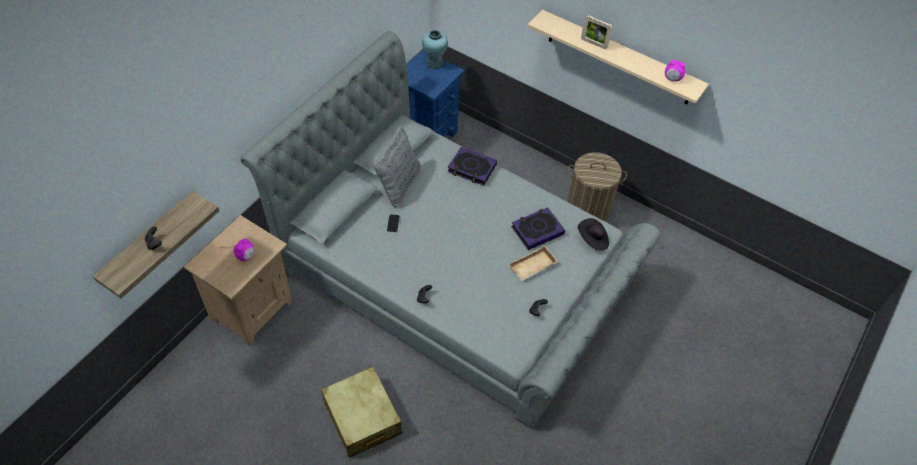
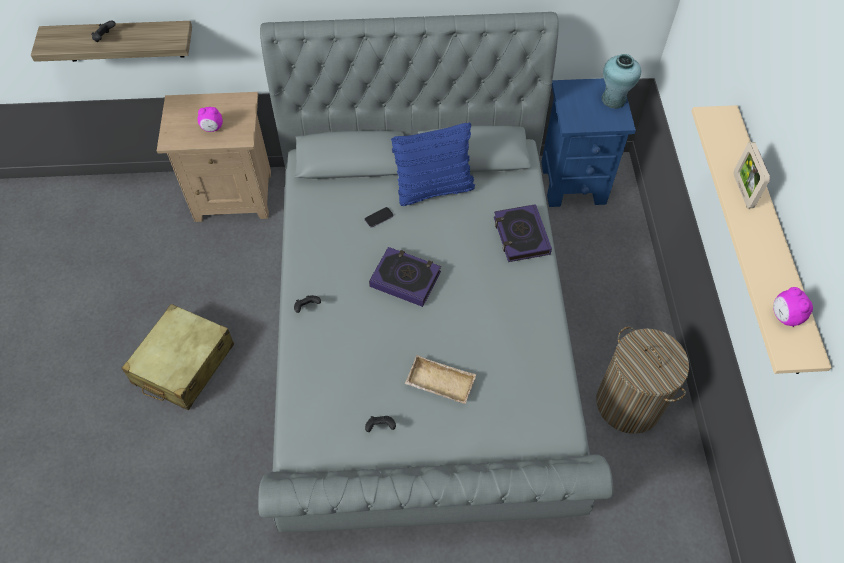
camera: 55 degrees right, 5 degrees up
grey pillow [373,126,421,207] -> blue pillow [391,122,475,206]
book [511,207,565,250] -> book moved to [369,247,441,307]
black hat [578,218,609,251] -> none

